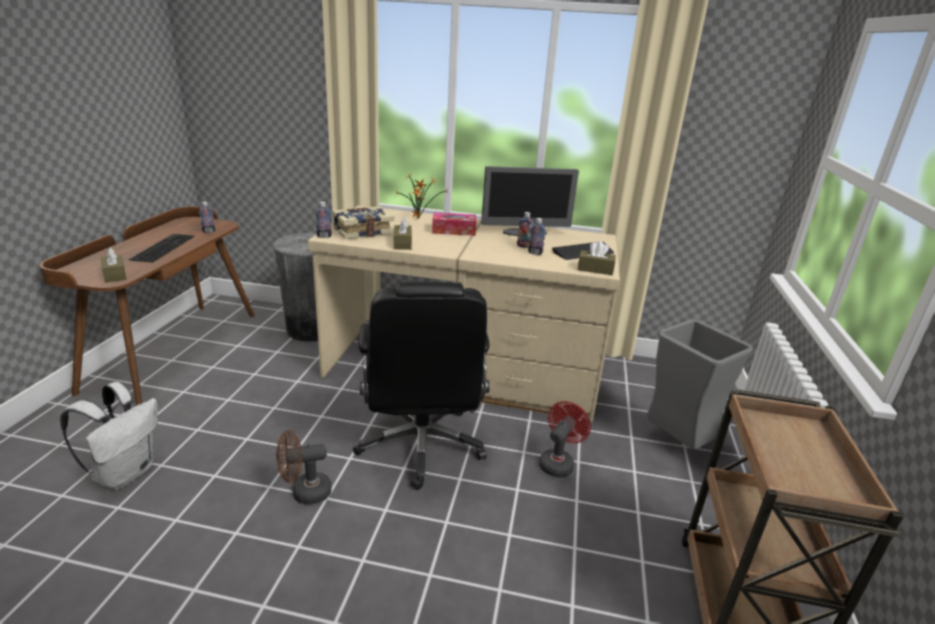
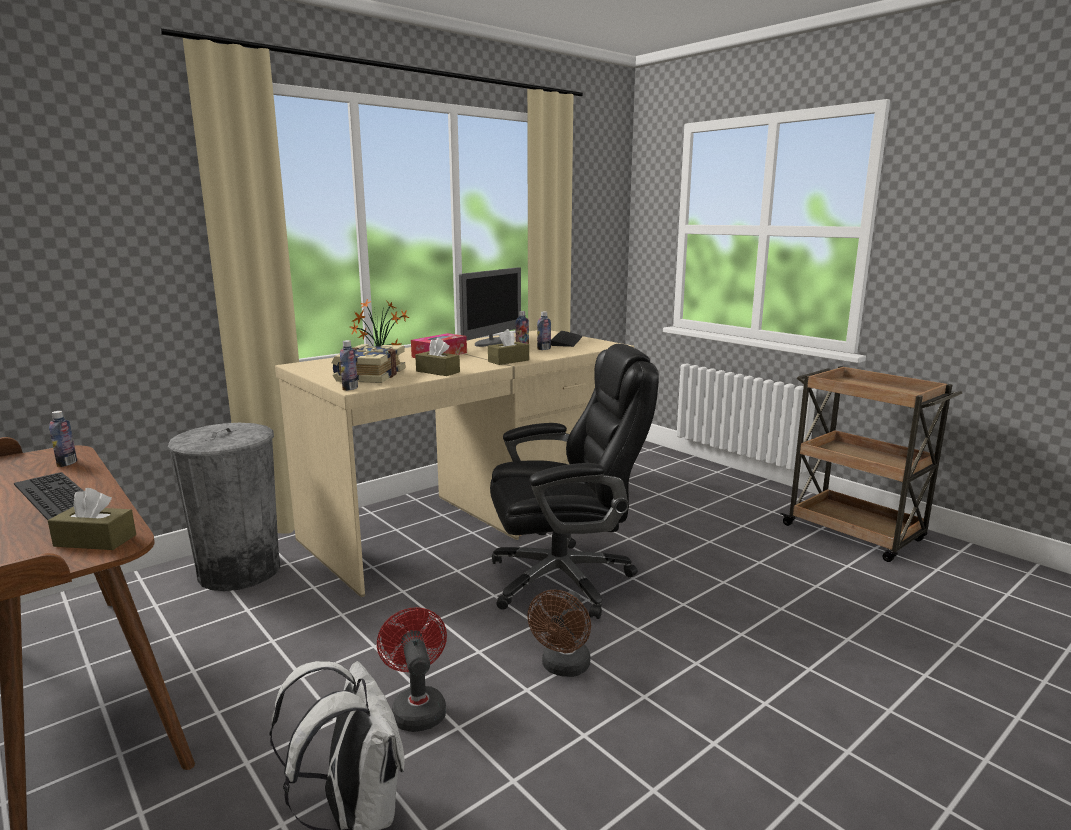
camera: 50 degrees left, 10 degrees down
black office chair [353,282,490,490] -> black office chair turned 45 degrees counterclockwise [490,344,659,619]
red fan [539,401,591,477] -> red fan moved to [377,607,447,732]
brown tissue box [578,241,616,275] -> brown tissue box moved to [488,329,529,365]
grey trash can [647,319,753,449] -> none

